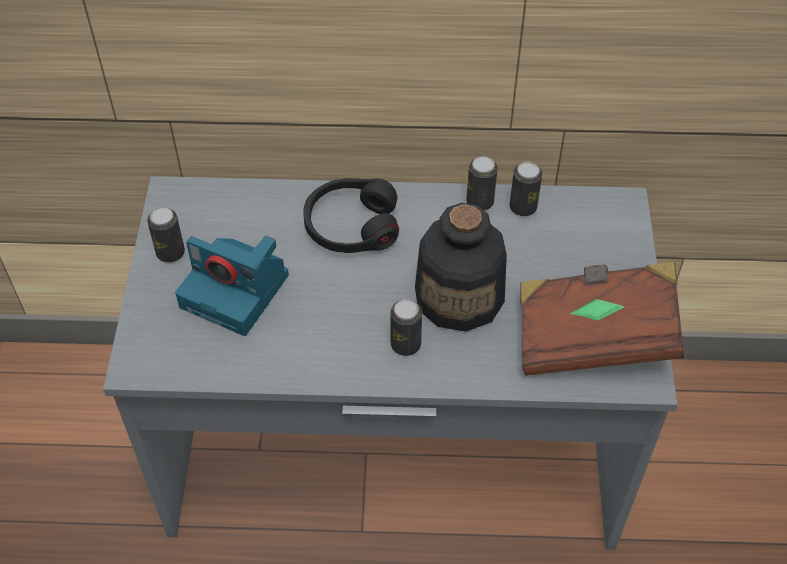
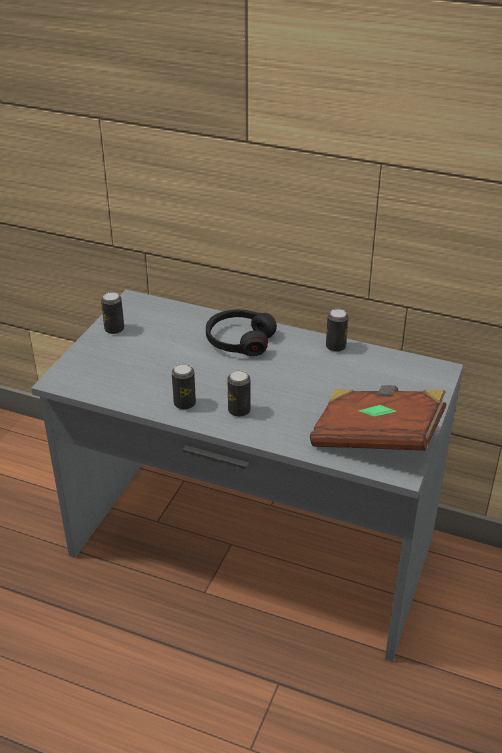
camera: 20 degrees right, 15 degrees down
camera [175,236,289,336] -> none
bottle [415,203,507,332] -> none
can [510,162,542,216] -> can moved to [172,364,196,410]

